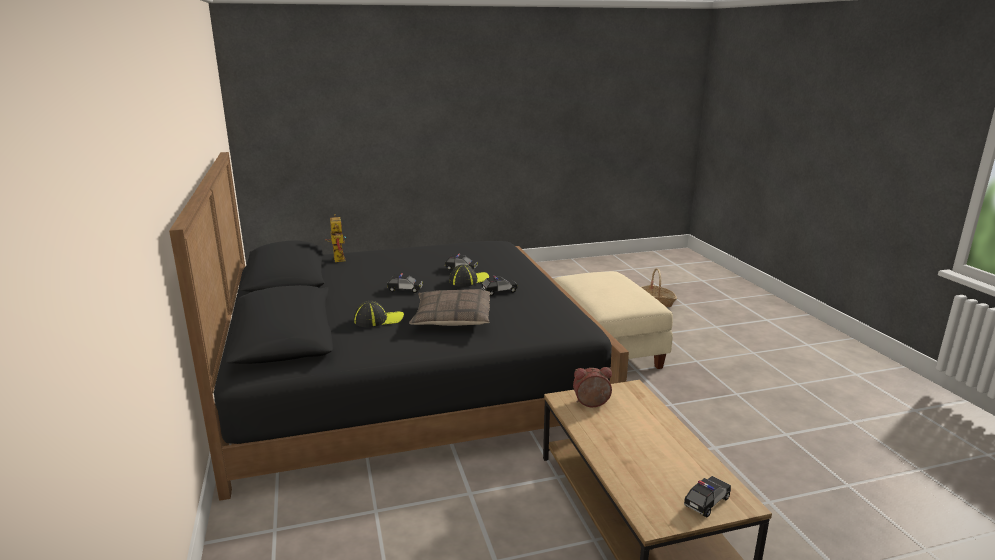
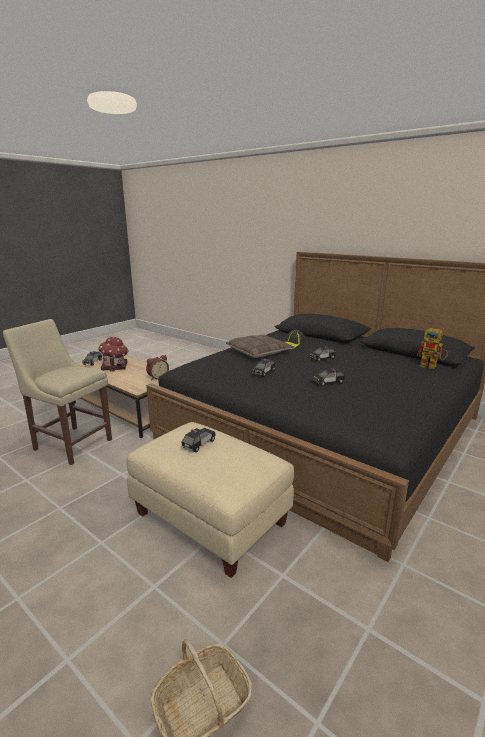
camera: 145 degrees right, 0 degrees up
cap [449,264,489,287] -> none
none -> beige chair [3,319,112,465]
none -> toy house [98,337,129,372]
none -> toy car [182,428,216,453]

